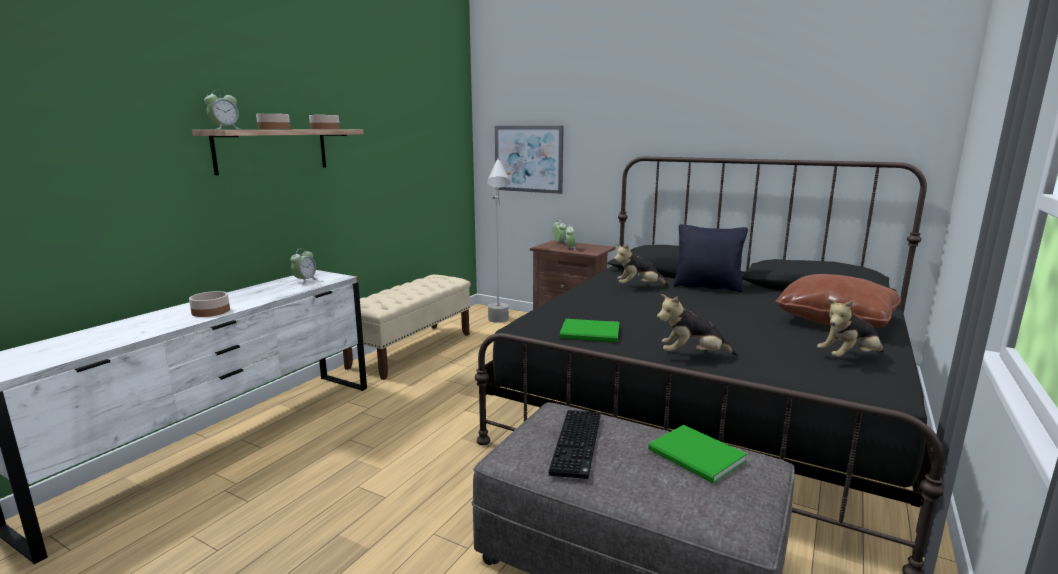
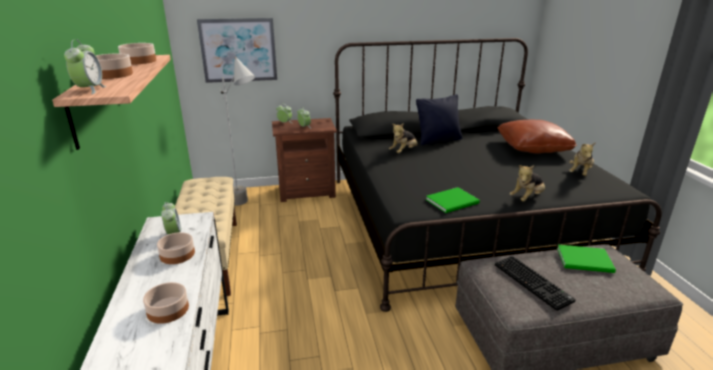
camera: 40 degrees left, 10 degrees up
none -> bowl [157,232,195,264]

